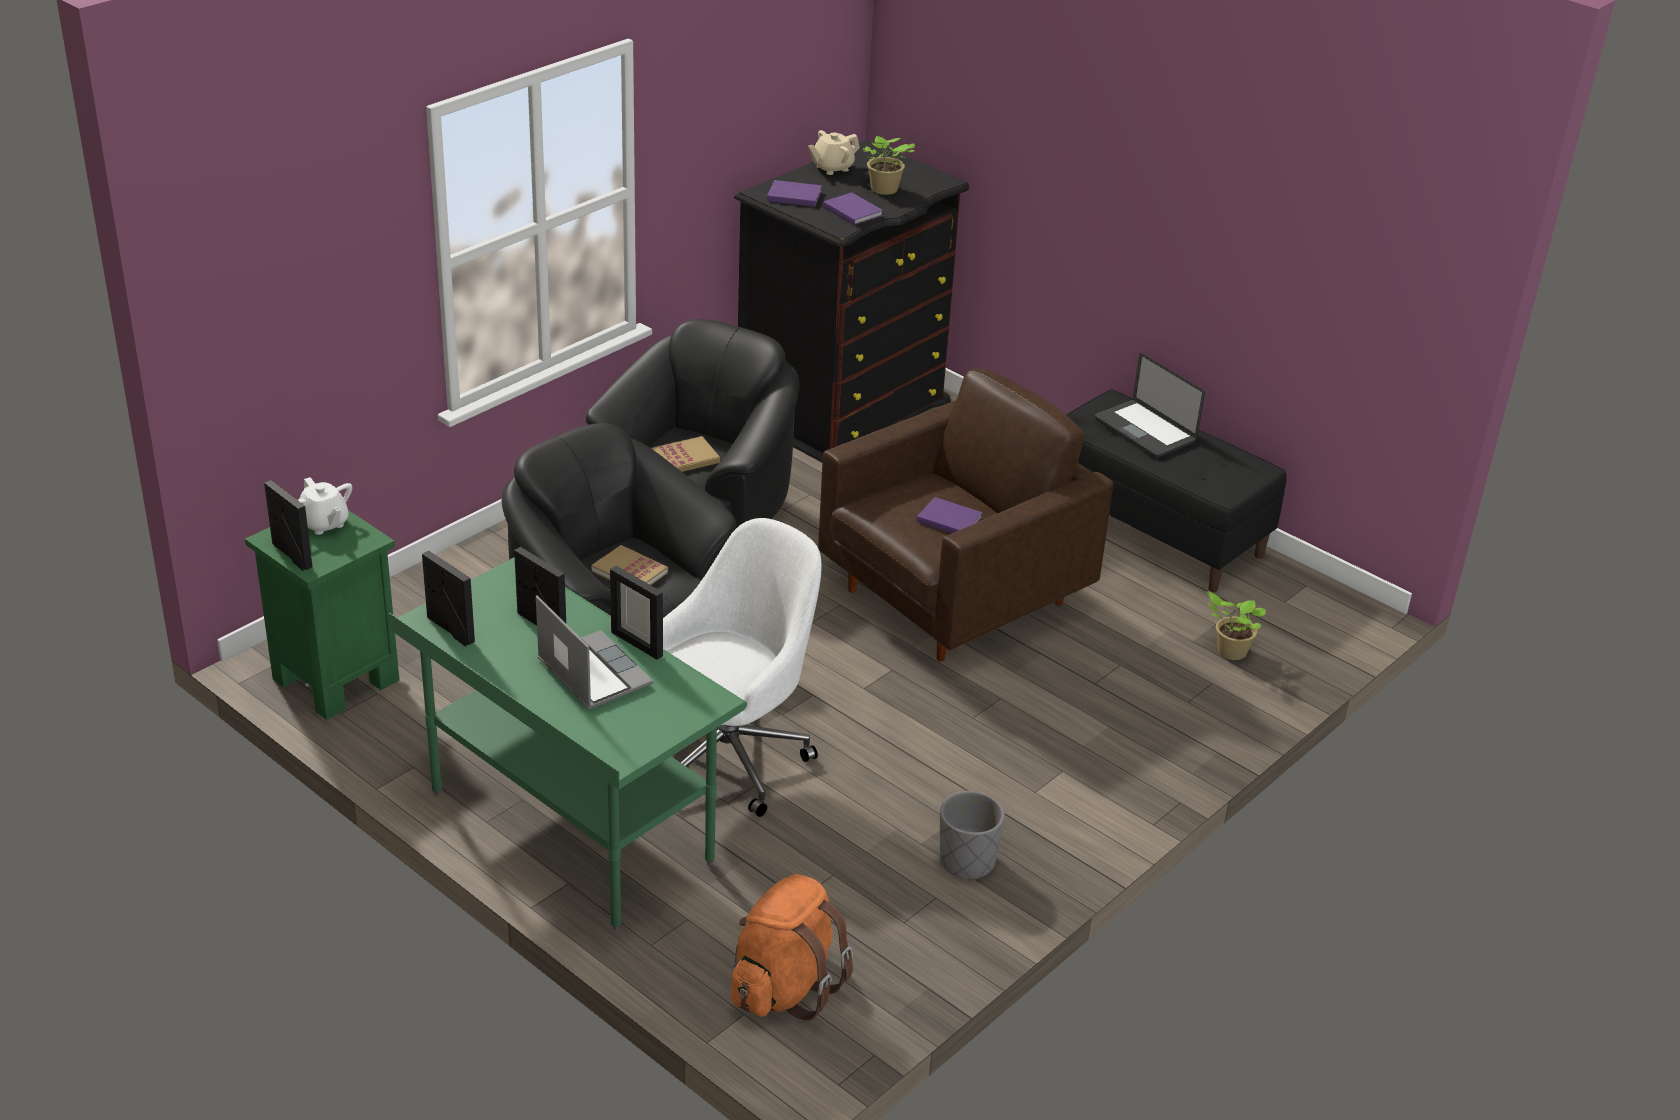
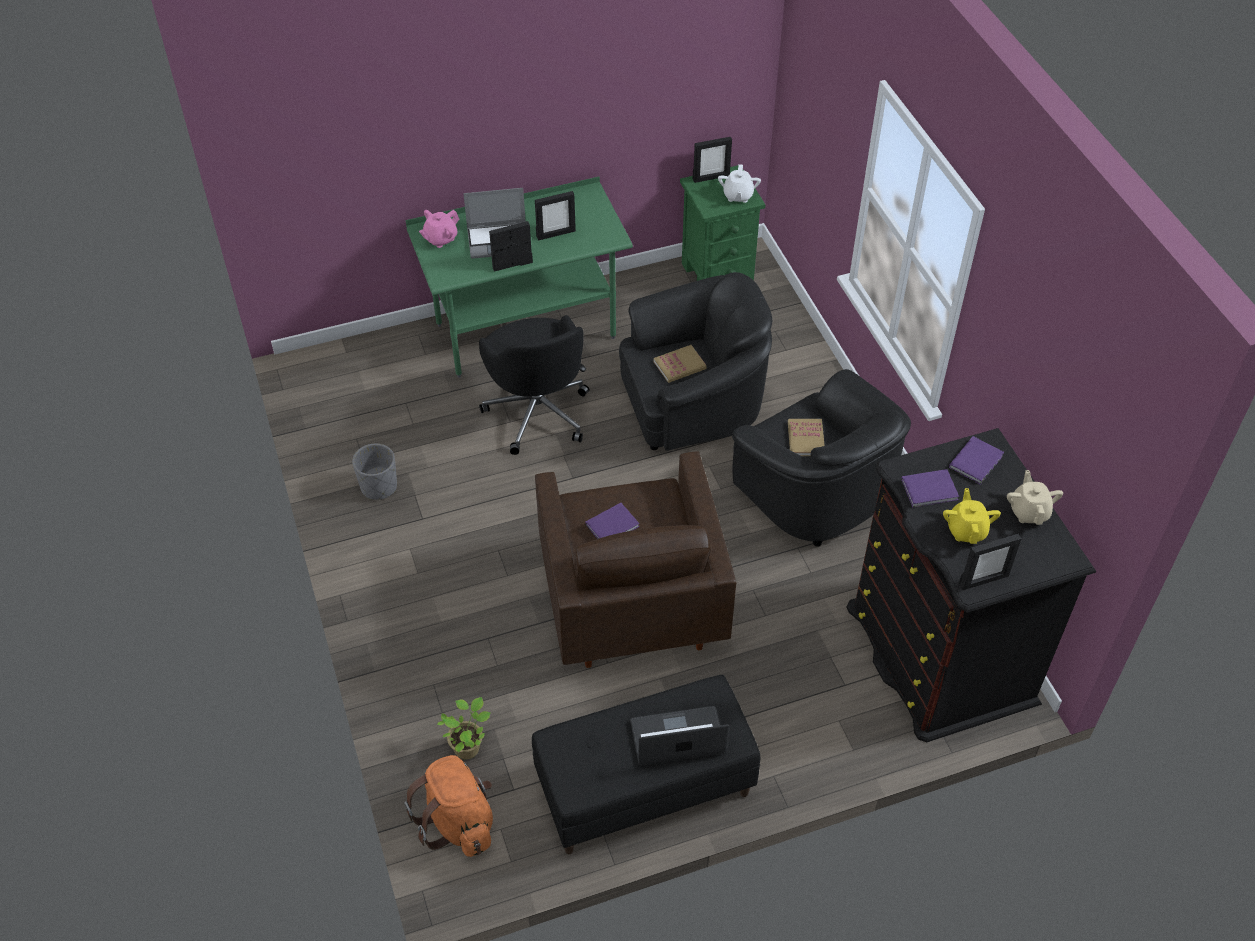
camera: 120 degrees right, 15 degrees up
white teapot [298,477,352,535] -> white teapot turned 75 degrees counterclockwise [718,164,761,203]
picture frame [422,551,475,647] -> picture frame moved to [959,534,1022,590]
white office chair [663,518,822,817] -> black office chair [479,315,590,455]
orange backpack [731,874,853,1020] -> orange backpack moved to [404,755,493,857]
potted plant [863,136,915,195] -> yellow teapot [943,488,1001,544]
none -> pink teapot [419,210,459,248]

